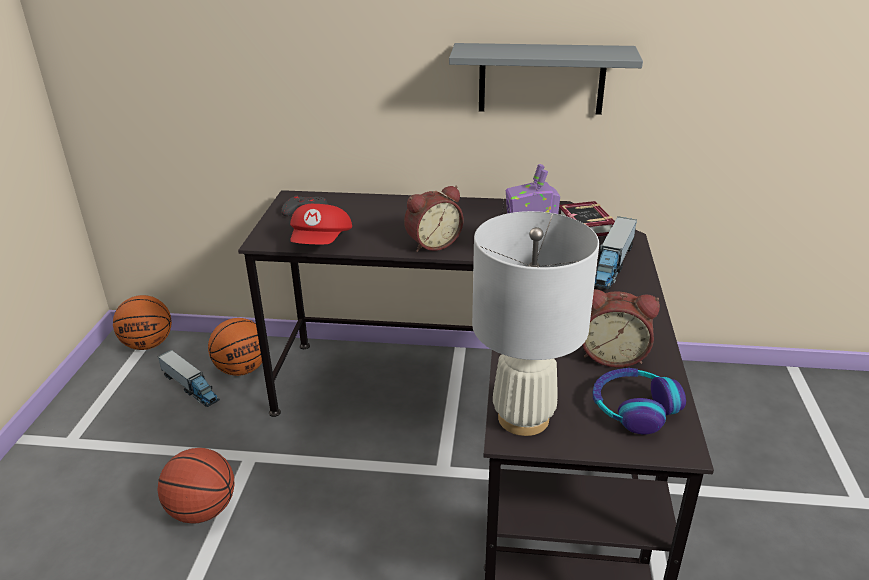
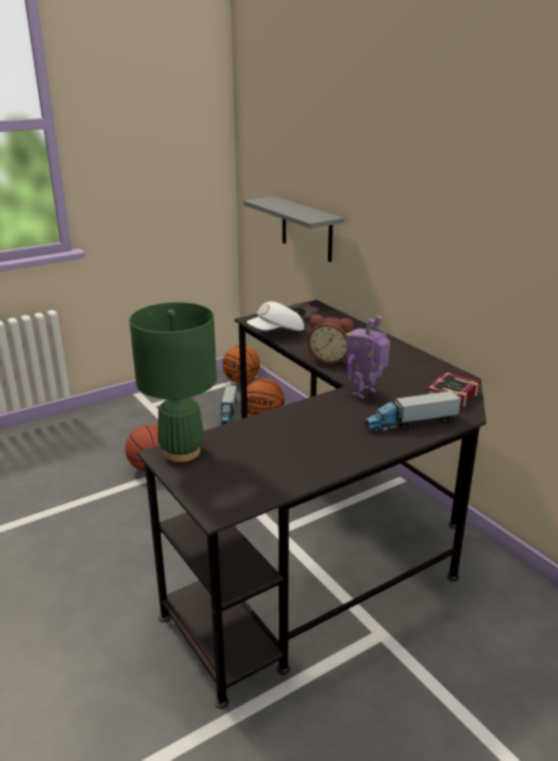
camera: 50 degrees right, 5 degrees down
red cap [290,204,352,244] -> white cap [247,302,304,331]
grey shelf [449,43,643,115] -> grey shelf moved to [243,196,344,262]
white table lamp [472,211,599,436] -> green table lamp [129,302,217,462]
alarm clock [582,289,660,368] -> none
headphones [593,368,686,434] -> none

